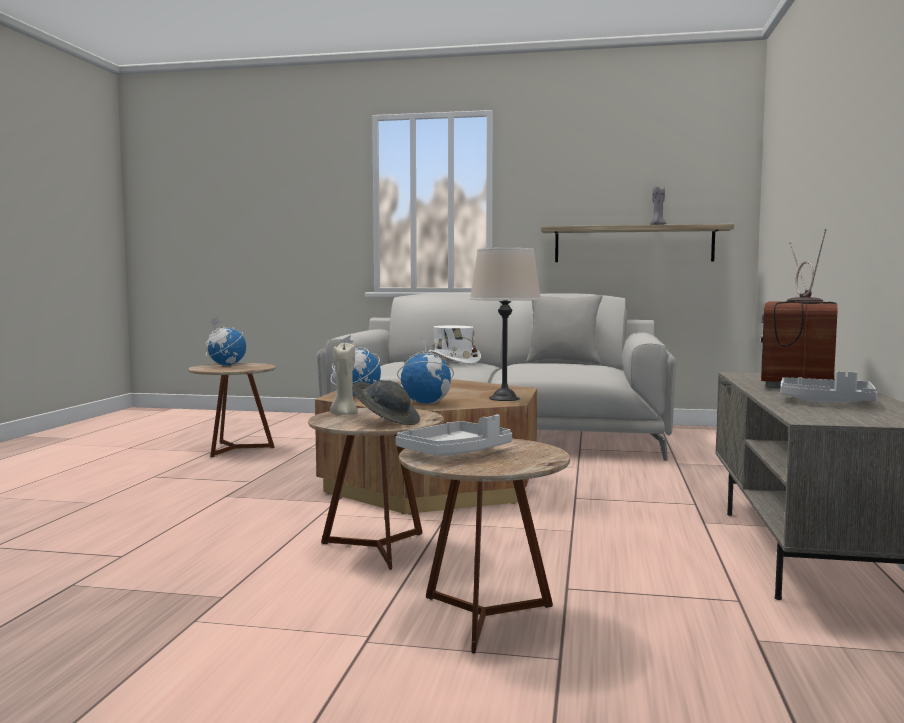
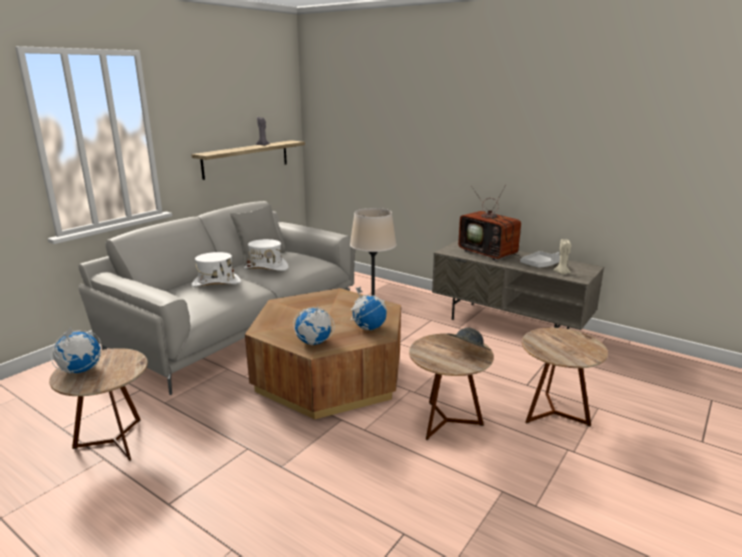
camera: 65 degrees left, 15 degrees up
beige candle [330,343,358,415] -> beige candle moved to [553,239,571,275]
grey tray [395,414,512,455] -> none
none -> white hat [244,239,288,271]

